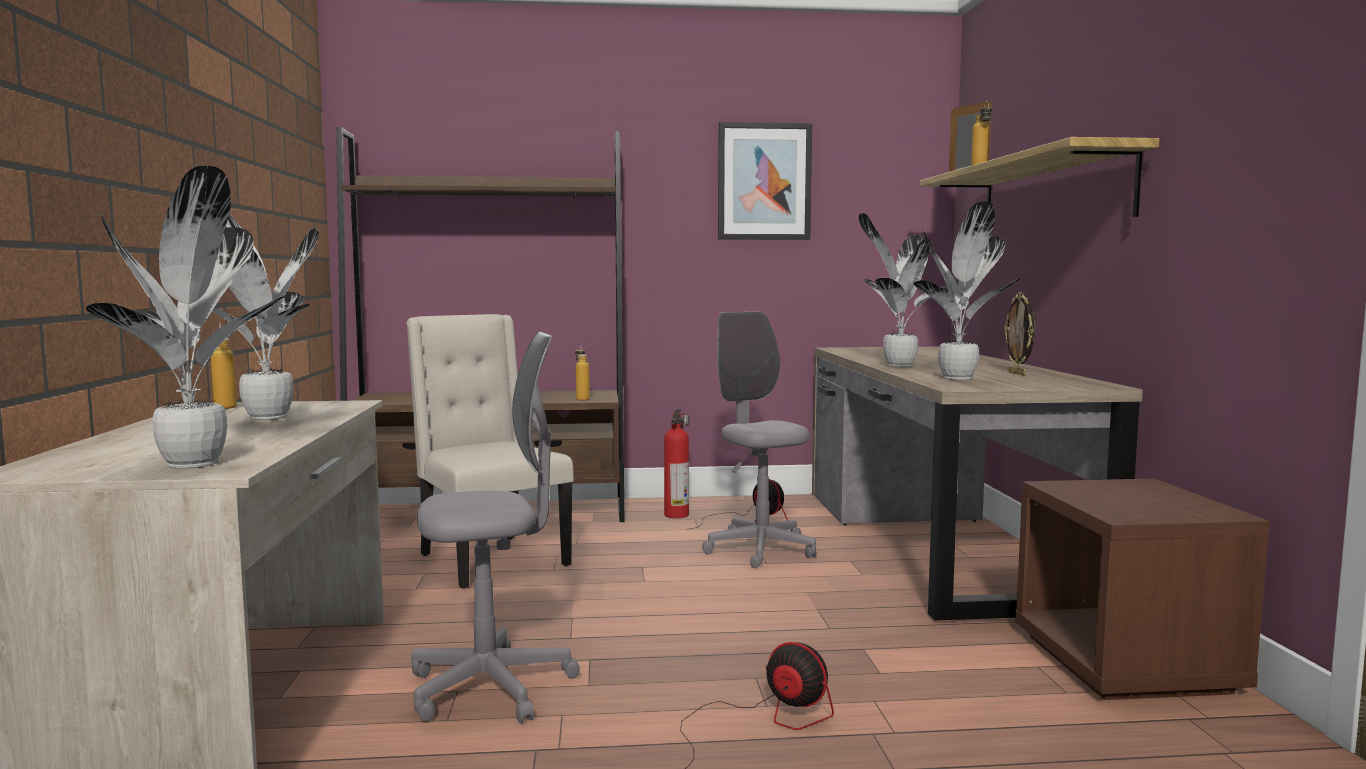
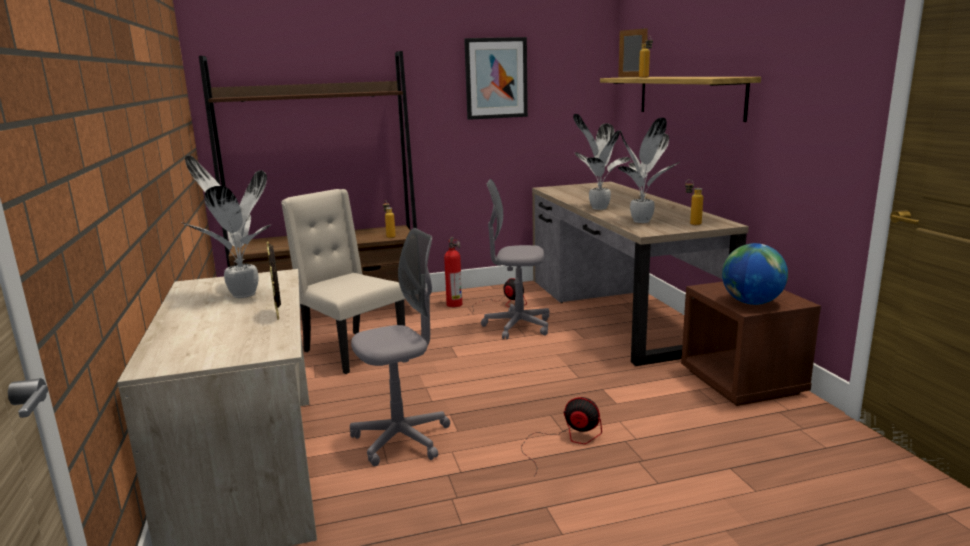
camera: 10 degrees left, 10 degrees up
potted plant [86,165,285,469] -> none
bottle [211,323,237,409] -> bottle moved to [685,179,703,225]
grey office chair [702,312,817,569] -> grey office chair turned 45 degrees counterclockwise [481,179,549,340]
picture frame [1004,292,1035,376] -> picture frame moved to [267,242,281,320]
none -> globe [722,243,788,305]

